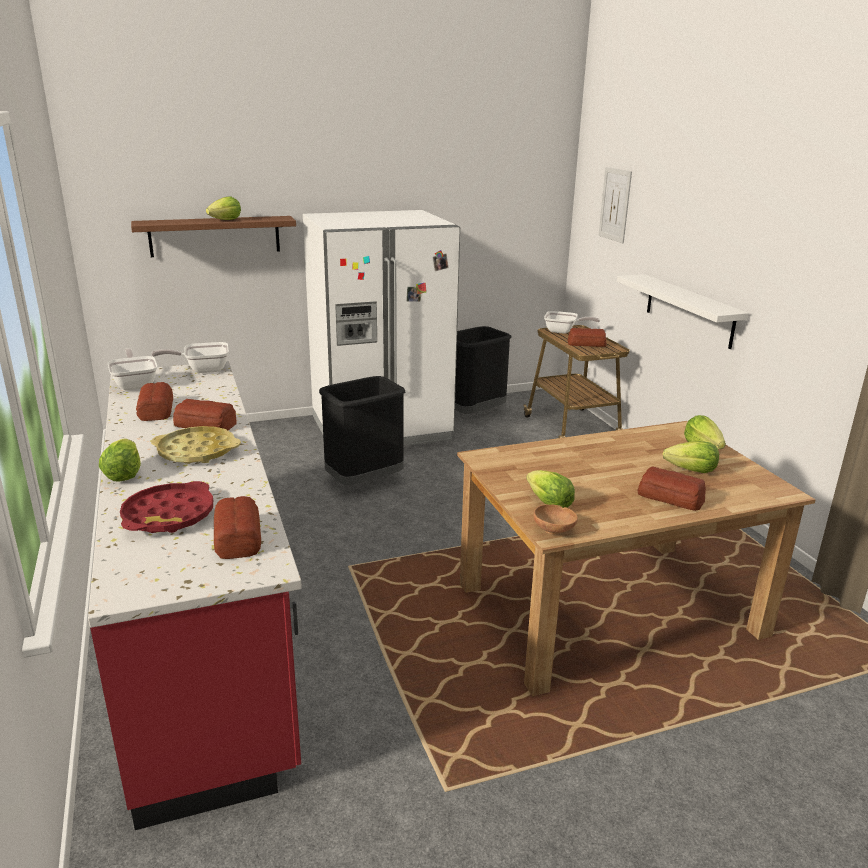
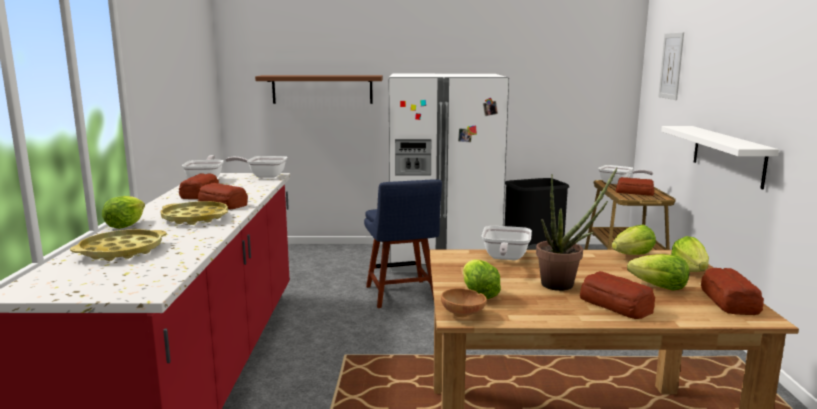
camera: 20 degrees right, 10 degrees down
red tray [120,481,213,533] -> yellow tray [70,229,167,261]
lettuce [206,197,241,220] -> lettuce moved to [612,225,656,255]
bread [214,496,261,559] -> bread moved to [701,268,764,315]
black trash can [319,376,406,485] -> blue chair [364,179,442,308]
none -> frying pan [482,226,532,260]
none -> potted plant [536,167,618,291]

